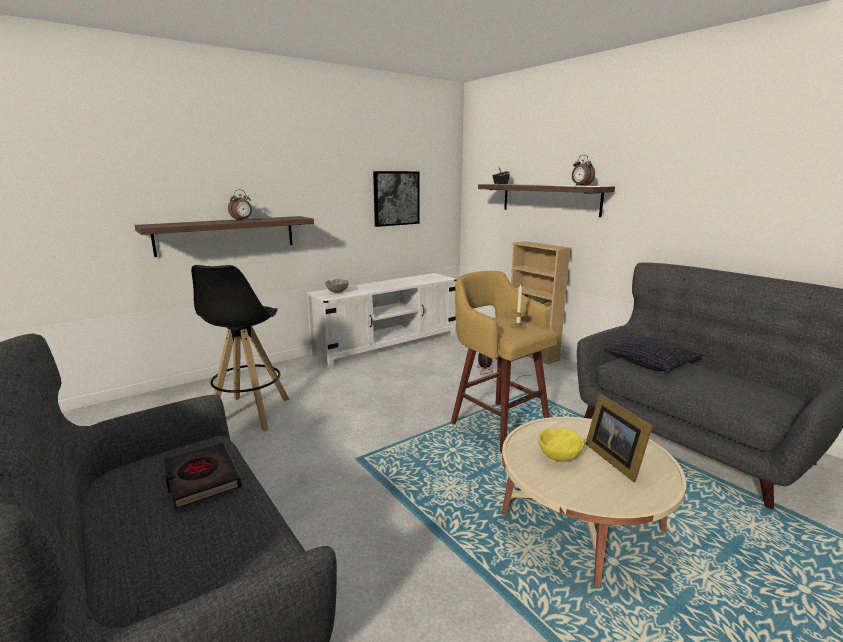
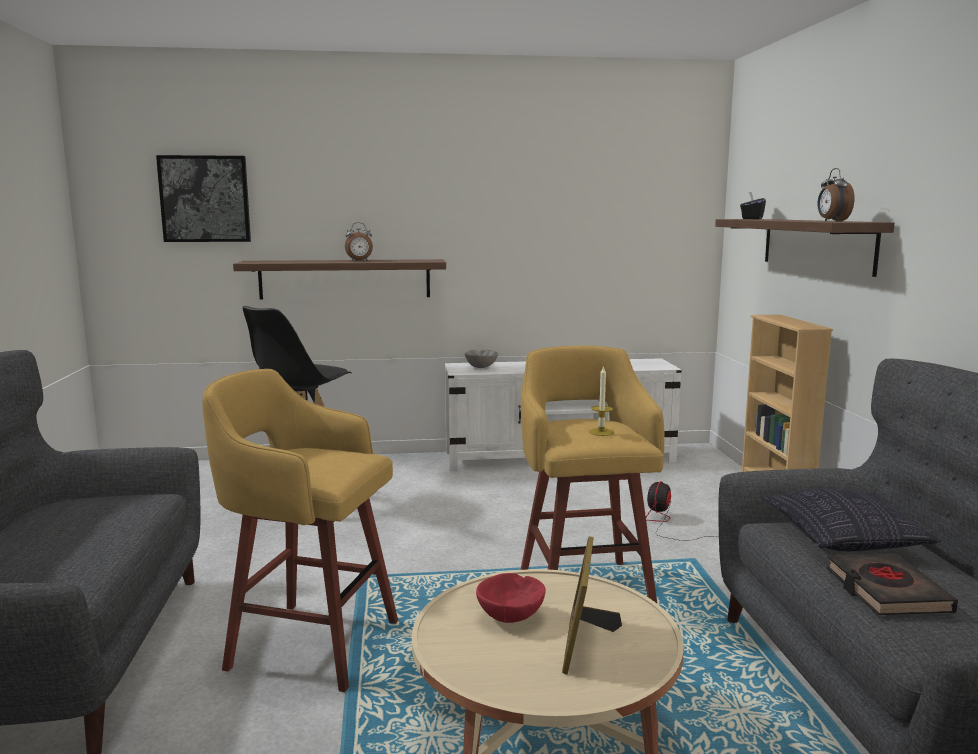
camera: 30 degrees right, 5 degrees down
black book [163,443,242,509] -> black book moved to [826,554,958,615]
picture [373,171,420,227] -> picture moved to [156,155,251,242]
yellow bowl [538,428,584,462] -> red bowl [476,573,546,623]
none -> yellow stool [202,369,398,692]

